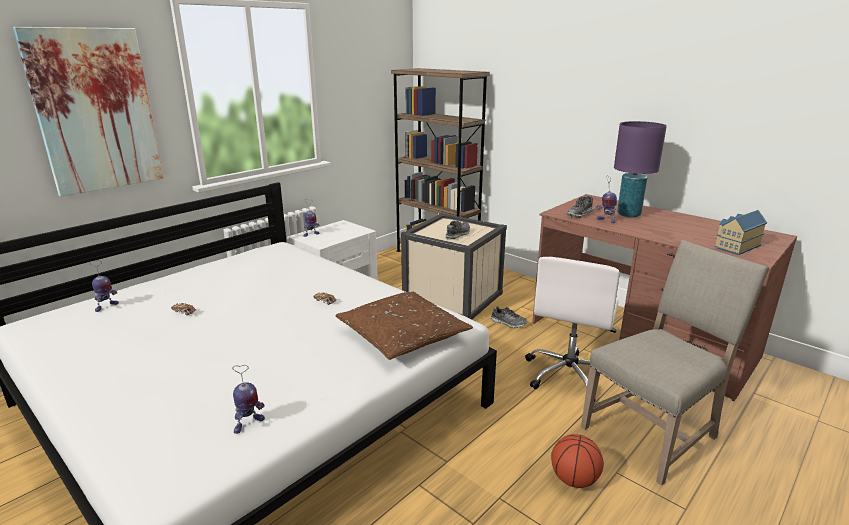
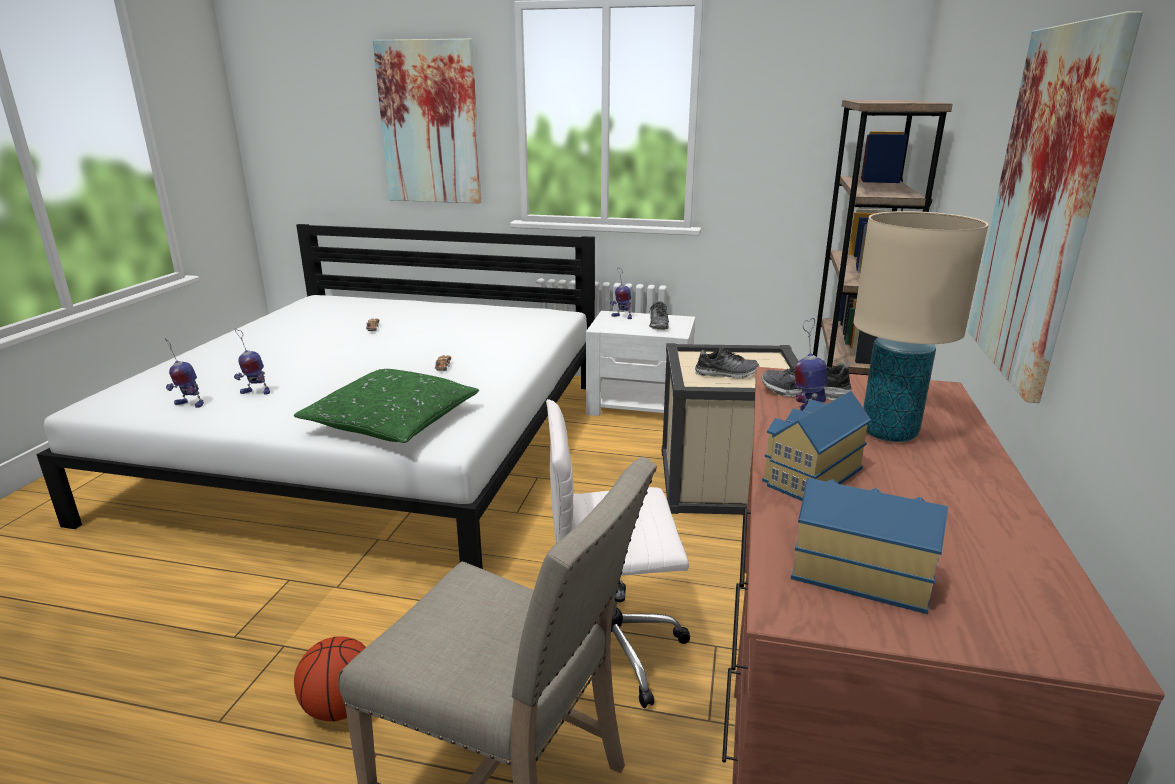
camera: 60 degrees right, 0 degrees up
toy robot [90,260,119,312] -> toy robot moved to [234,328,270,395]
brown pillow [336,292,473,360] -> green pillow [294,369,479,443]
shoe [490,306,528,328] -> shoe moved to [649,301,669,330]
purple table lamp [614,121,667,217] -> beige table lamp [853,211,989,442]
none -> toy house [762,391,871,501]
none -> picture [968,11,1142,403]

